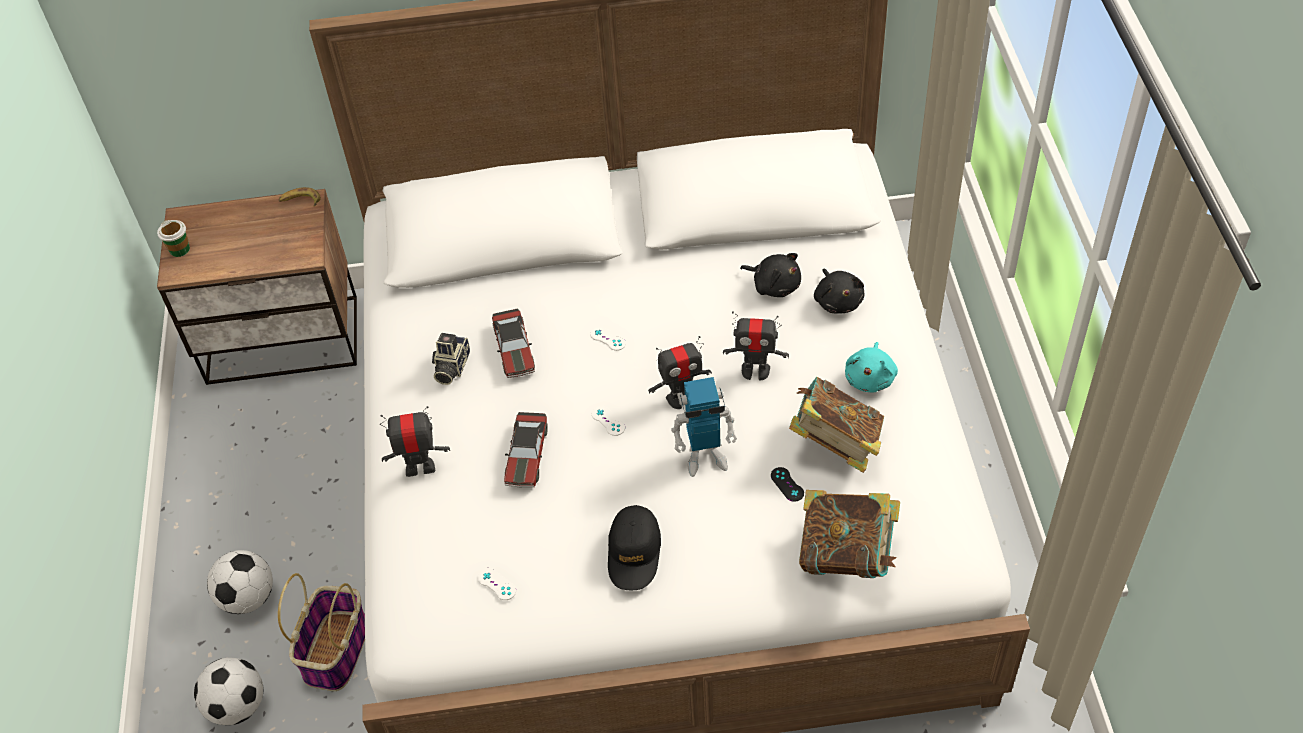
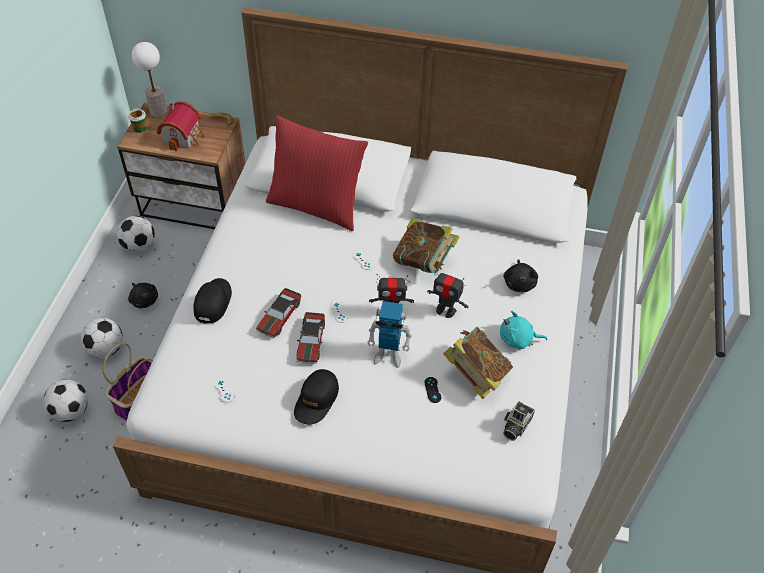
camera: 15 degrees right, 0 degrees up
toy robot [380,406,450,477] -> black cap [193,278,232,324]
camera [432,333,470,385] -> camera moved to [503,401,535,441]
toy car [492,309,535,378] -> toy car moved to [296,312,325,363]
black plush toy [740,253,801,297] -> black plush toy moved to [128,283,158,309]
book [799,490,900,578] -> book moved to [393,217,460,273]
turquoise plush toy [845,342,898,392] -> turquoise plush toy turned 60 degrees clockwise [500,311,548,349]
none -> football [117,216,155,252]
none -> table lamp [132,42,167,117]
none -> toy house [157,101,205,151]
none -> red pillow [266,115,368,231]

